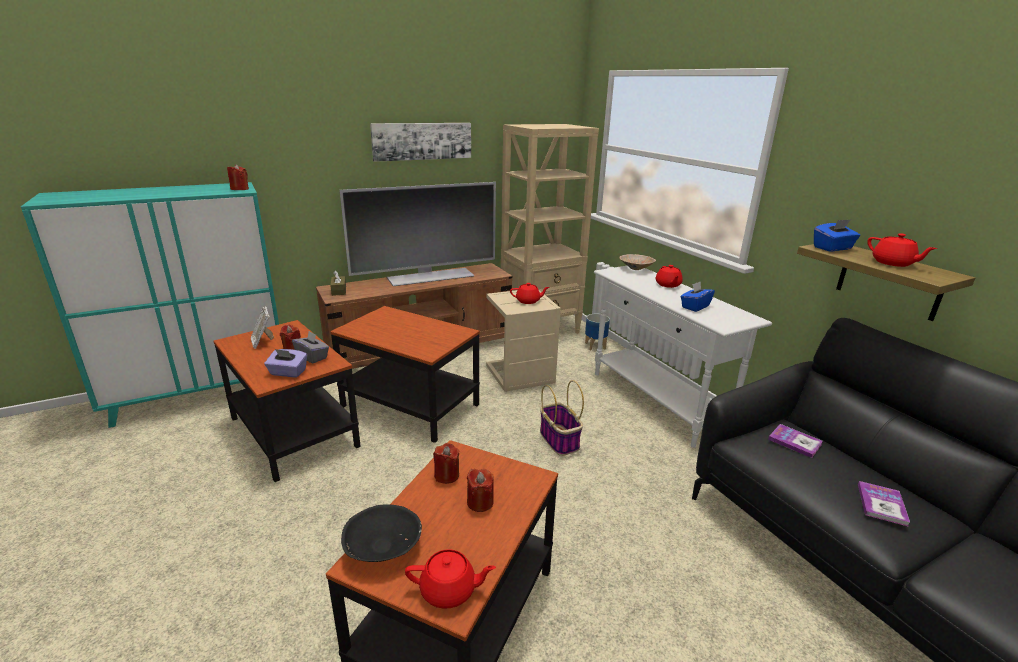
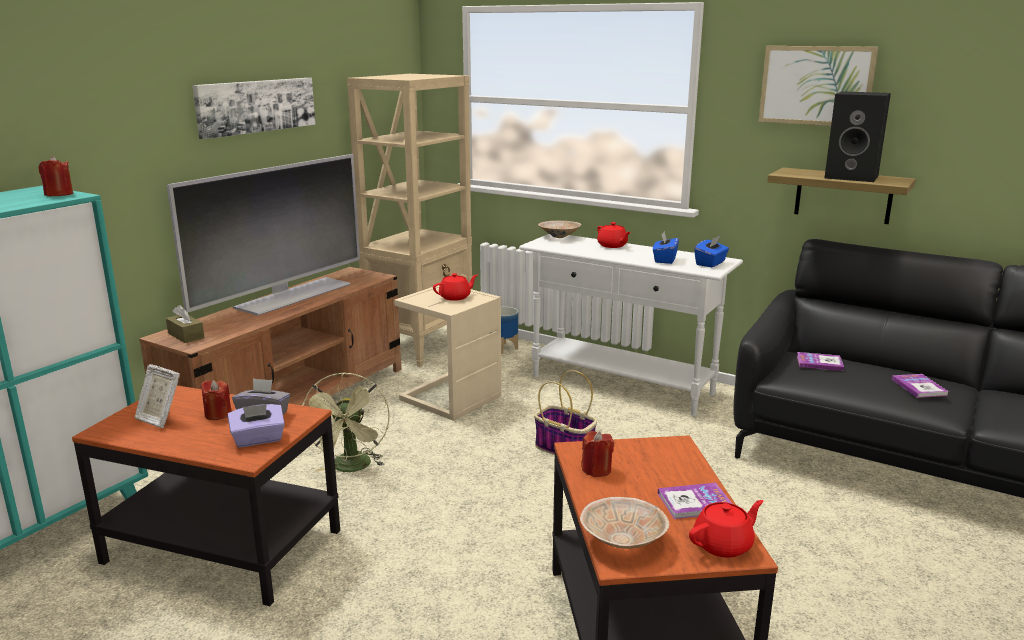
camera: 30 degrees left, 5 degrees down
side table [330,306,480,443] -> green fan [302,372,390,472]
black bowl [341,504,422,562] -> beige bowl [580,497,670,549]
red candle [467,469,494,512] -> none
blue tissue box [814,219,860,251] -> blue tissue box moved to [694,236,729,267]
red teapot [867,233,937,267] -> black speaker [824,91,891,182]
none -> book [658,483,732,519]
none -> picture [759,46,879,126]

